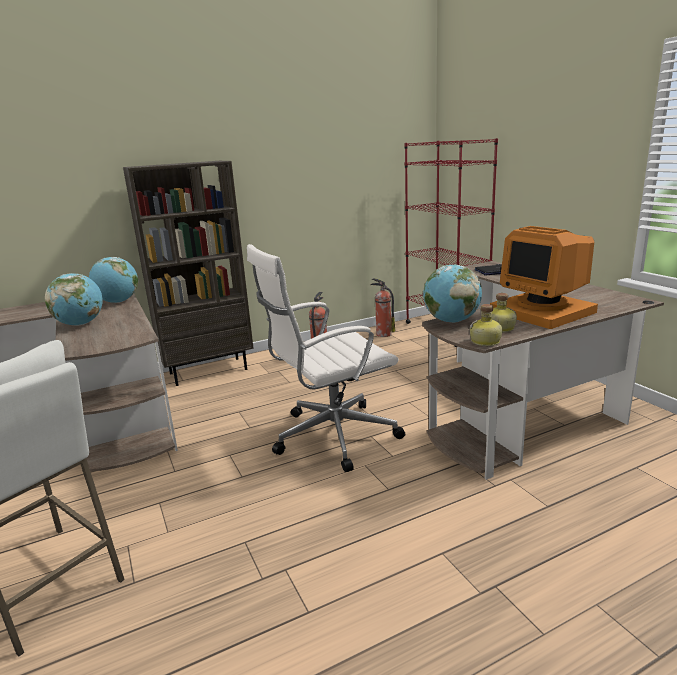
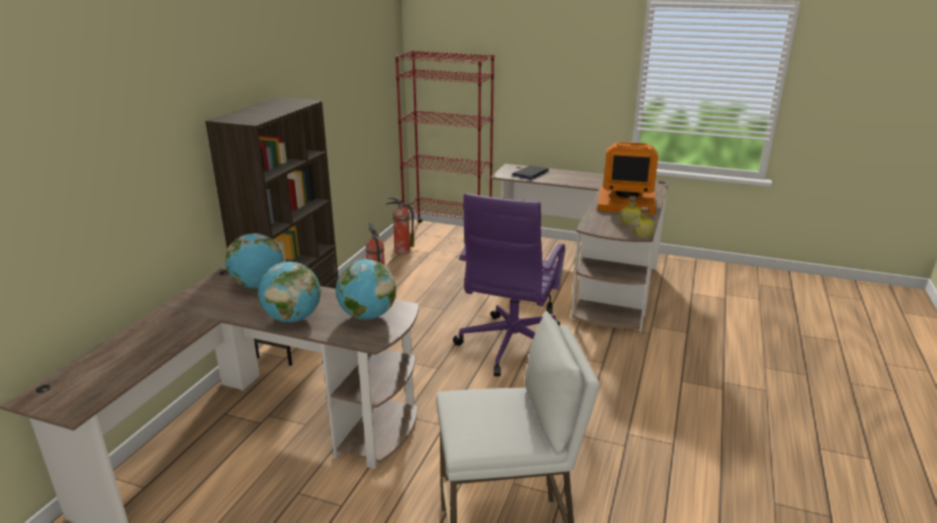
camera: 45 degrees left, 5 degrees up
white office chair [247,244,405,472] -> purple office chair [453,193,565,376]
globe [423,265,482,323] -> globe moved to [336,259,396,320]

